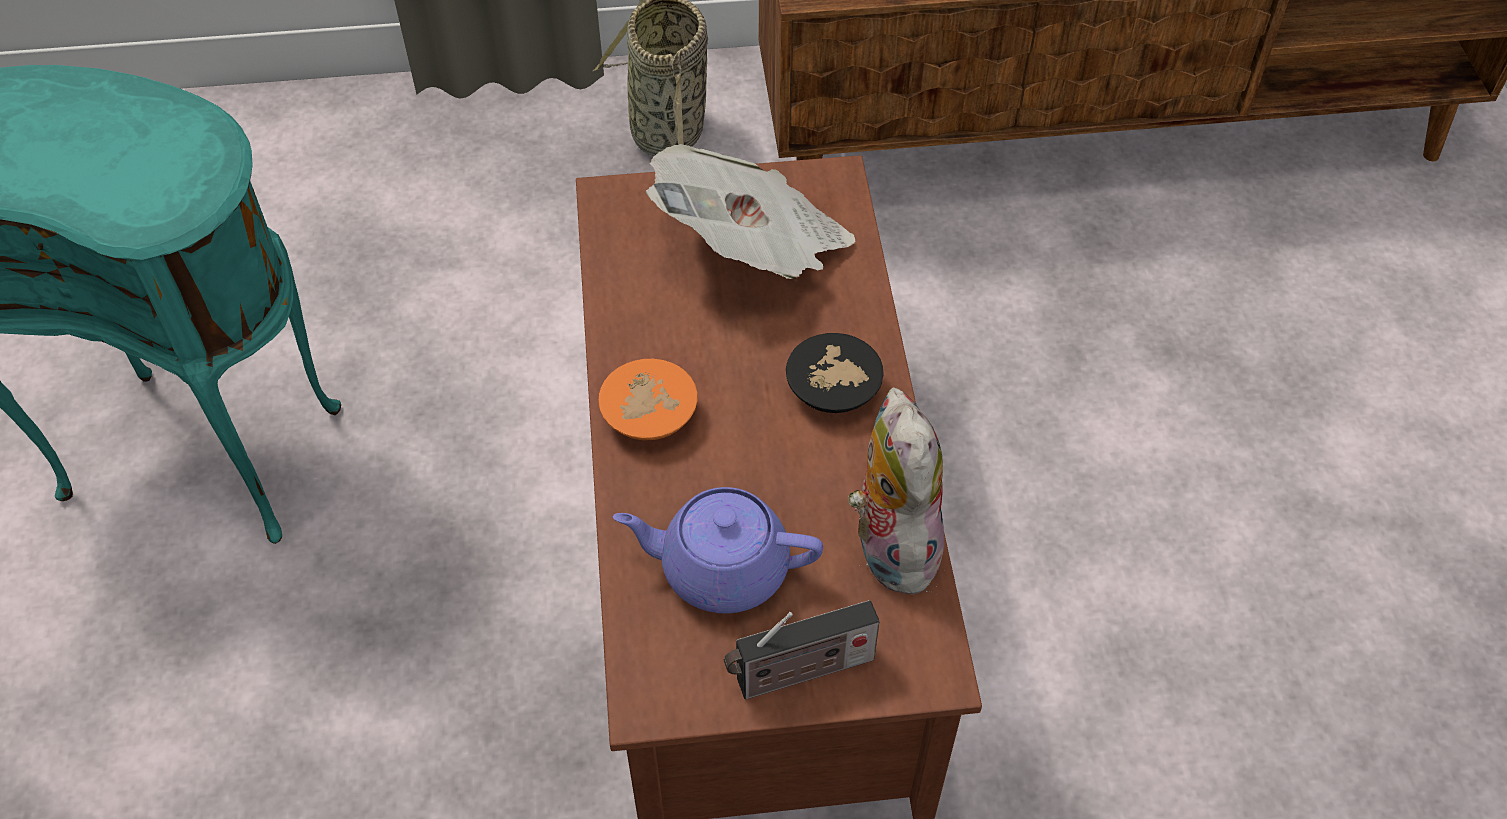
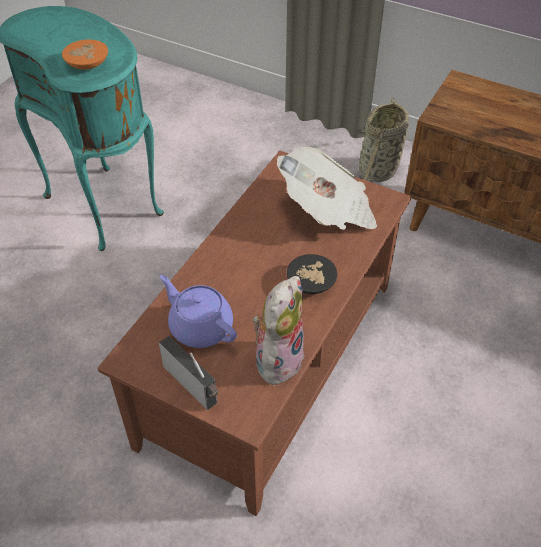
camera: 35 degrees right, 5 degrees down
orange bowl [599,359,698,441] -> orange bowl moved to [62,39,108,70]
radio [724,600,880,699] -> radio turned 150 degrees counterclockwise [159,336,218,410]

